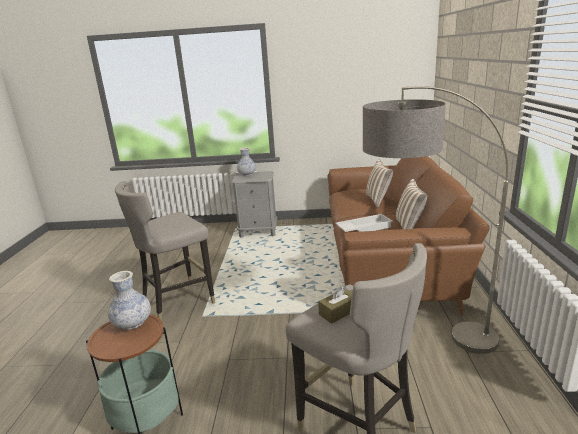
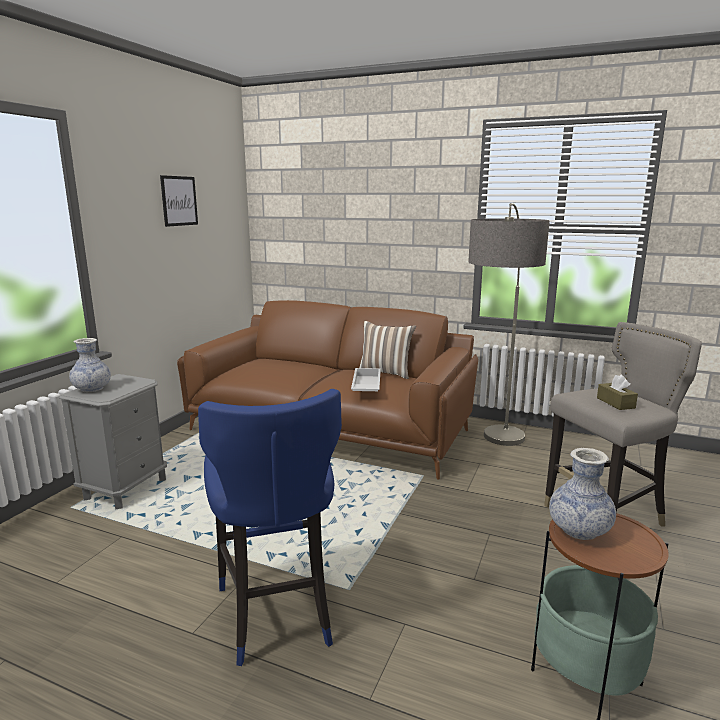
camera: 70 degrees left, 5 degrees down
grey stool [115,181,215,321] -> blue stool [198,389,342,666]
pillow [366,159,393,208] -> none
none -> picture [160,175,198,227]

